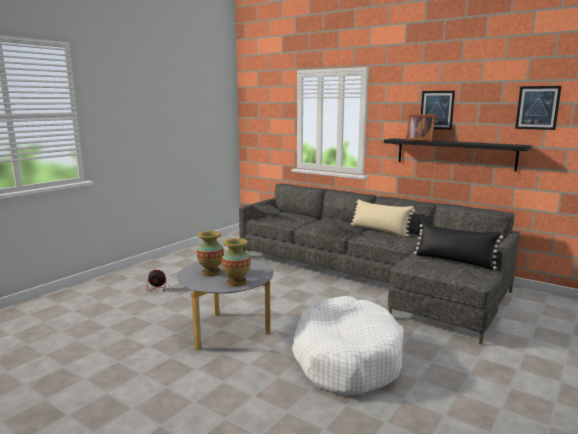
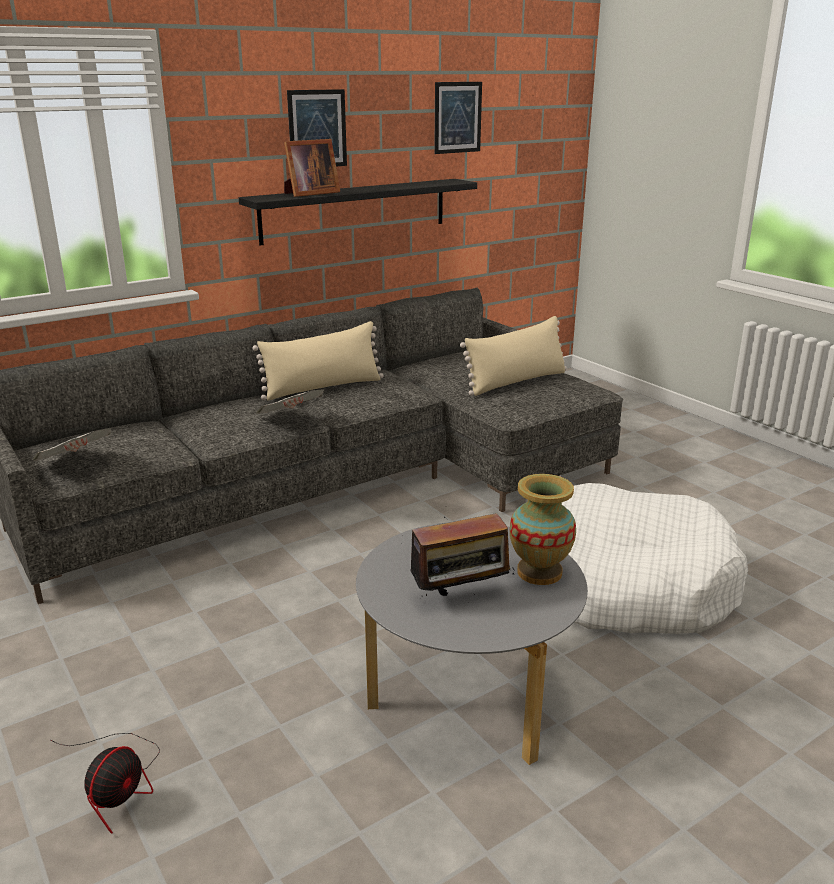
camera: 70 degrees left, 10 degrees up
vase [197,231,224,276] -> radio [401,506,515,597]
black pillow [414,222,503,270] -> beige pillow [460,316,567,396]

